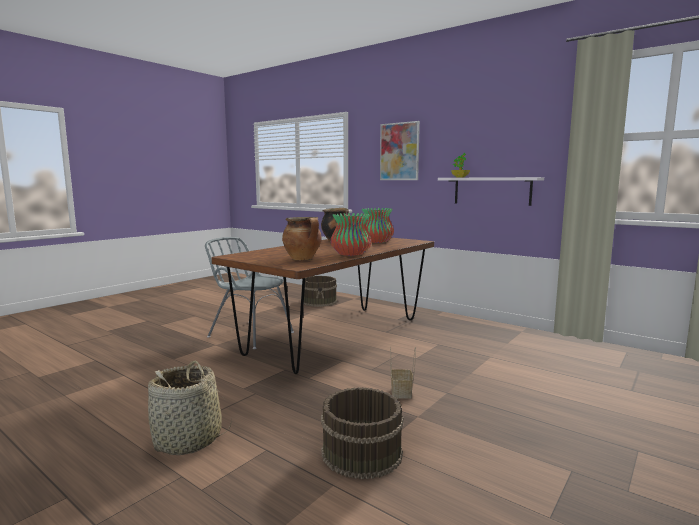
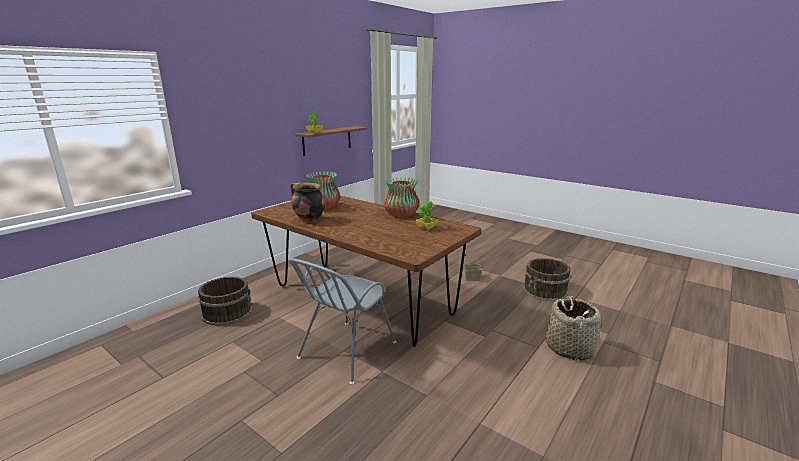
camera: 90 degrees left, 10 degrees up
cooking pot [282,217,322,260] -> potted plant [416,201,438,230]
picture [380,121,420,180] -> none
white shelf [438,177,544,206] -> brown shelf [295,126,368,156]

